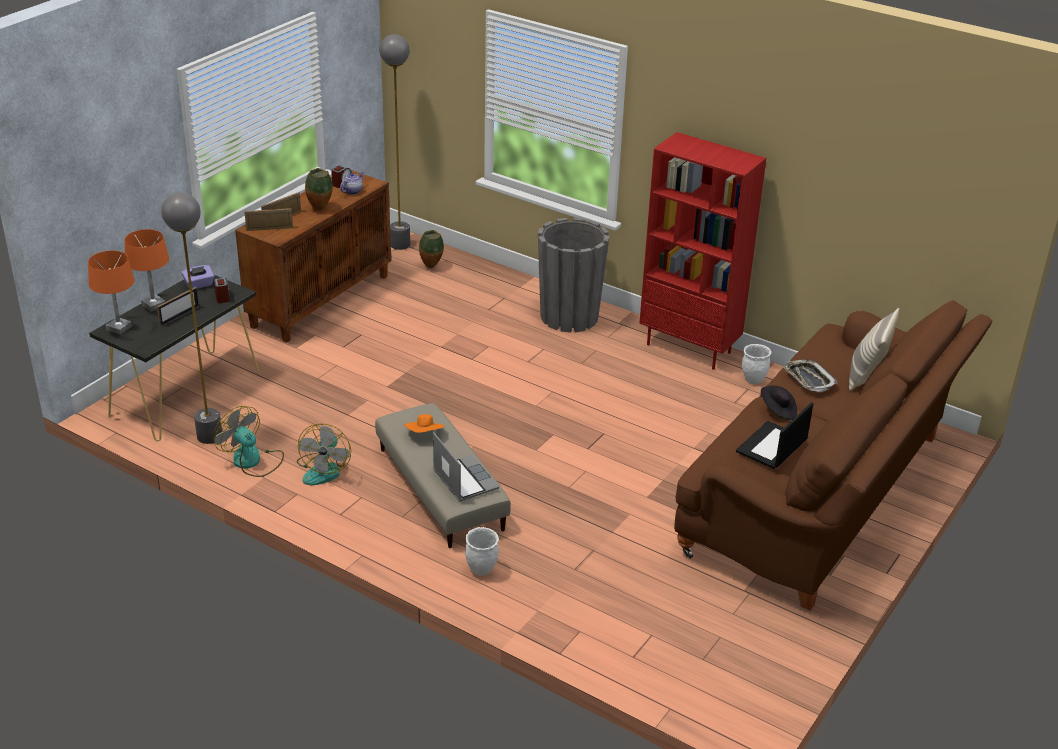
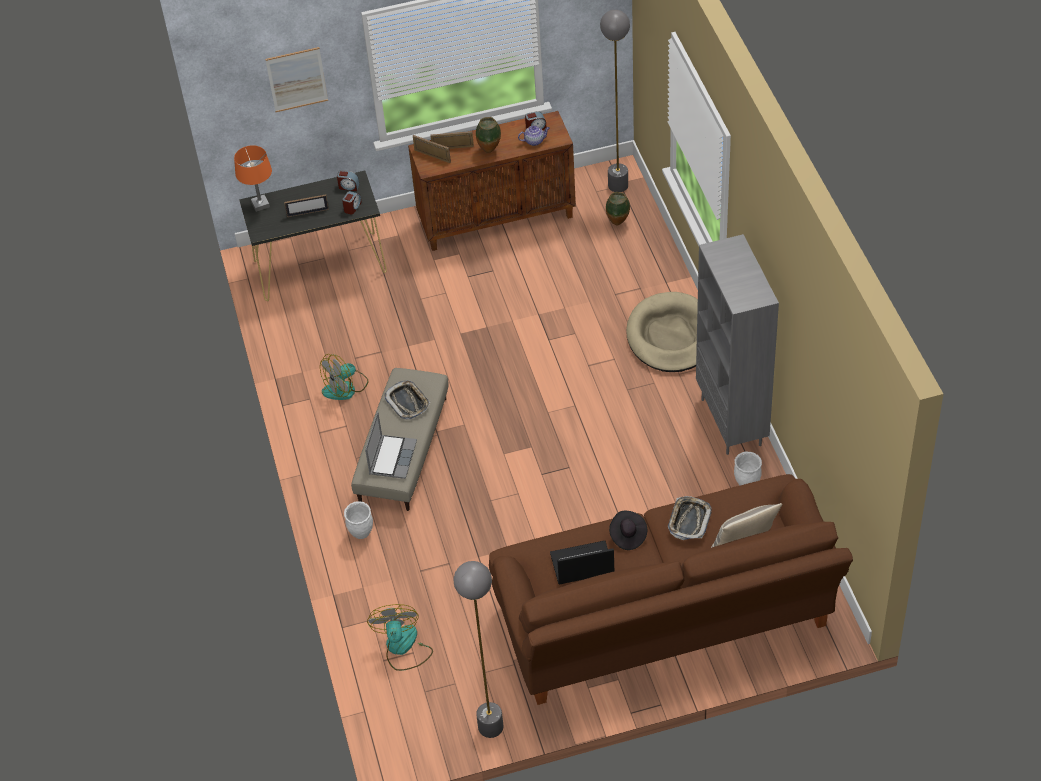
camera: 45 degrees right, 15 degrees up
orange table lamp [125,229,169,312] -> none
grey floor lamp [161,192,222,444] -> grey floor lamp moved to [453,561,503,738]
purple tissue box [181,265,214,289] -> alarm clock [337,170,359,191]
fan [213,406,284,477] -> fan moved to [367,604,433,671]
orange hat [404,414,445,433] -> tray [384,380,430,420]
grey planter [538,218,610,333] -> beige dog bed [626,292,698,372]
red bookcase [639,132,766,370] -> grey bookcase [696,234,779,455]
none -> picture [265,47,328,112]

